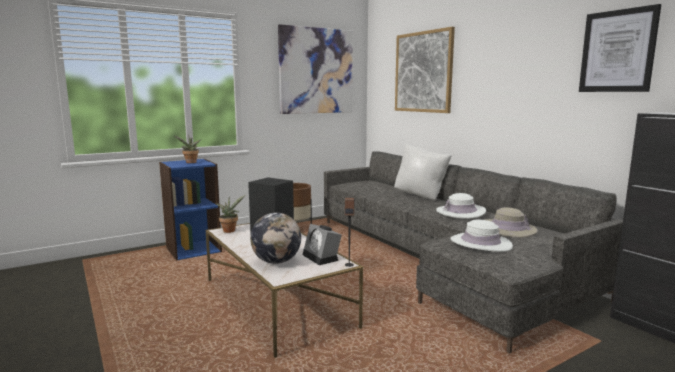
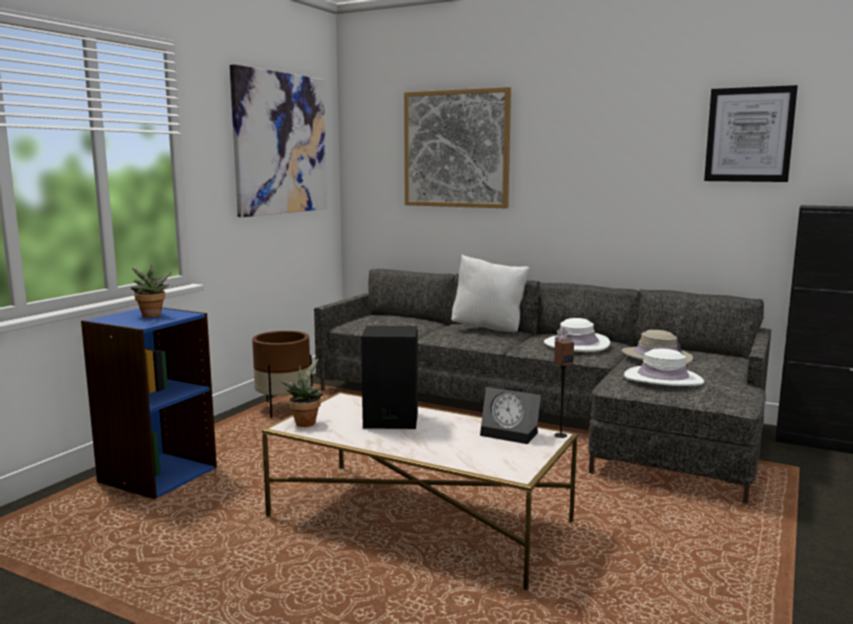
camera: 30 degrees left, 0 degrees up
globe [250,213,301,264] -> none

